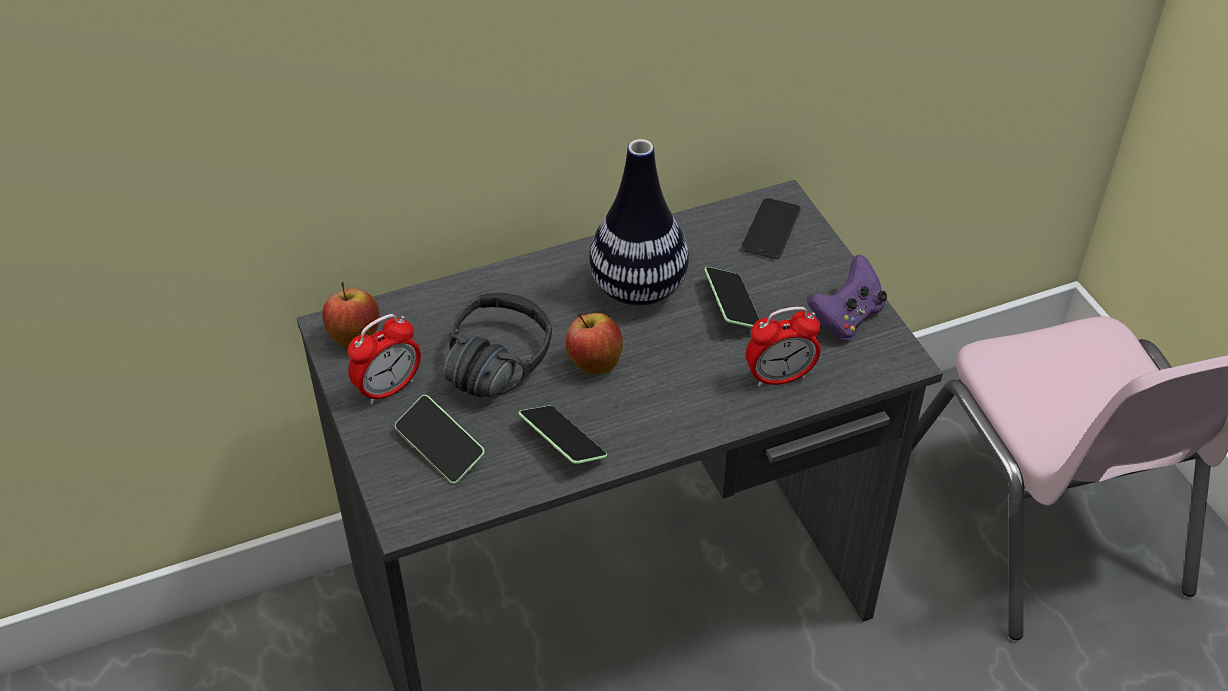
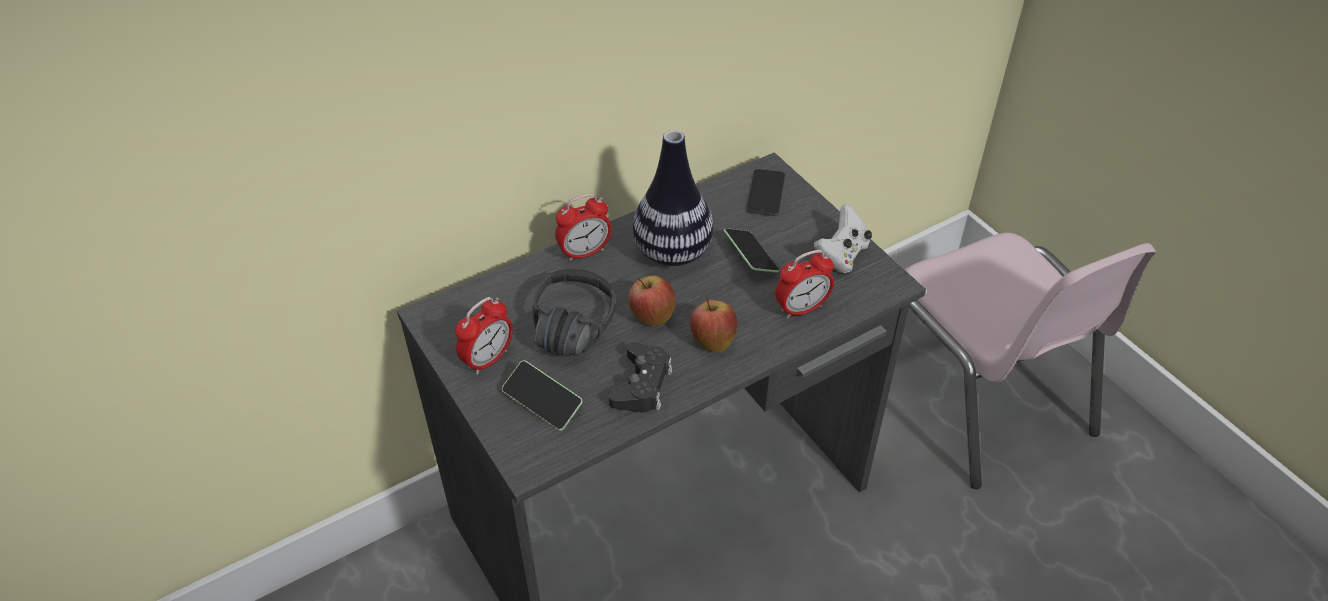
camera: 10 degrees left, 0 degrees up
apple [323,282,380,349] -> apple moved to [690,296,737,352]
phone [518,406,608,464] -> black game controller [609,342,672,413]
purple game controller [808,254,887,340] -> white game controller [814,204,872,273]
none -> alarm clock [555,194,612,262]

